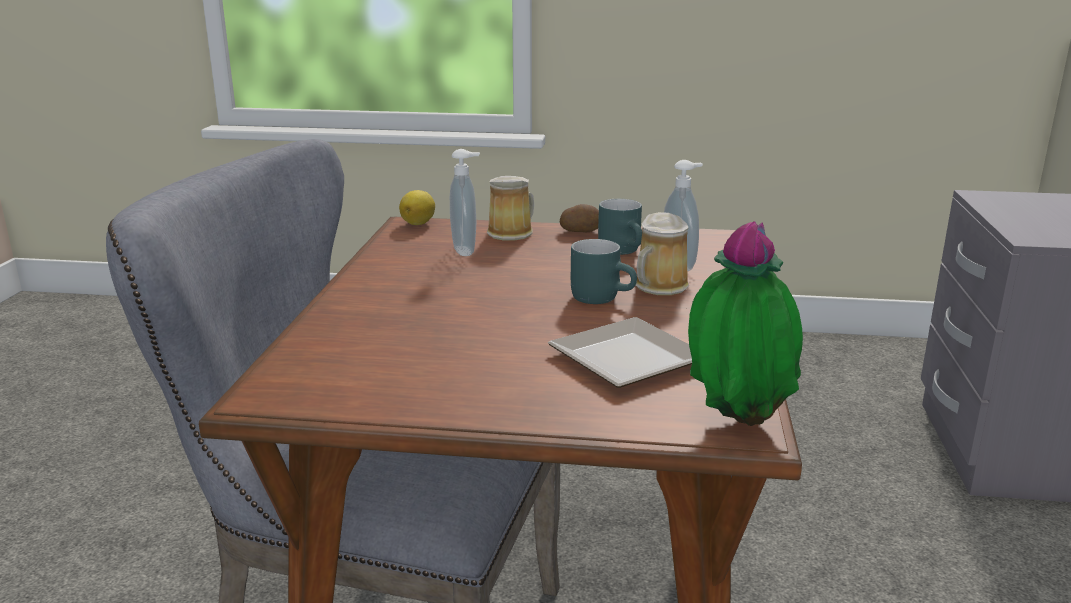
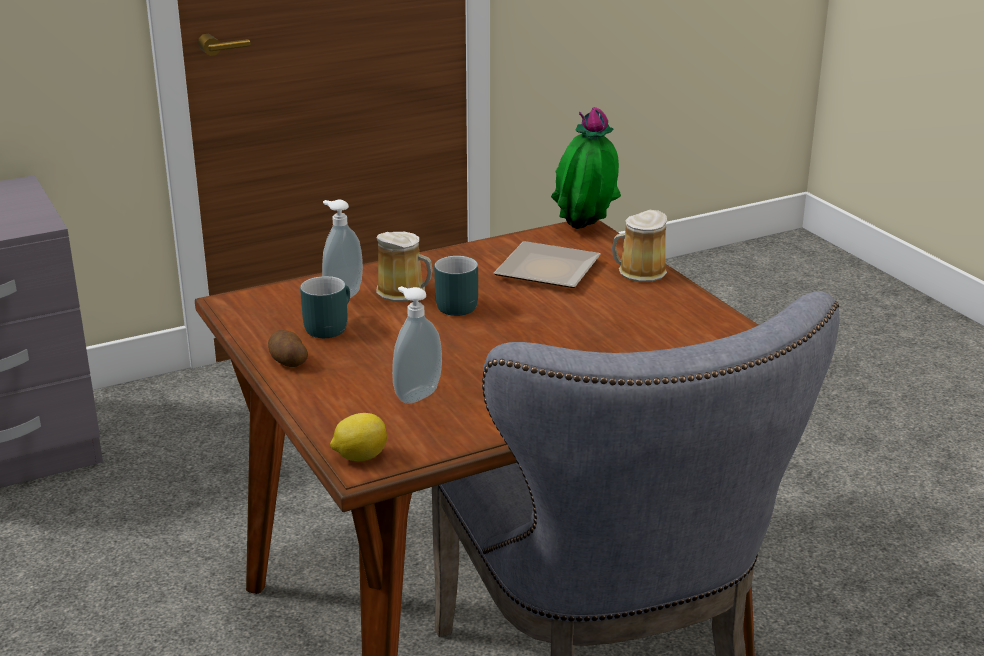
camera: 125 degrees left, 5 degrees up
mug [487,176,534,241] -> mug moved to [612,210,667,282]

